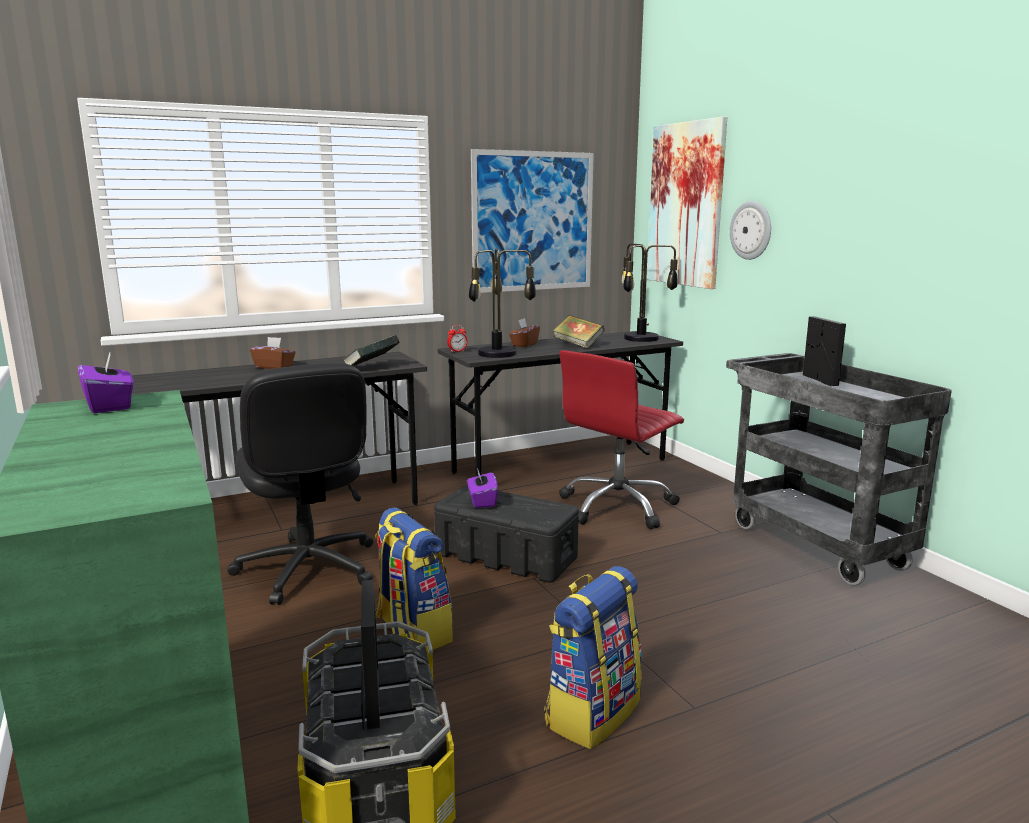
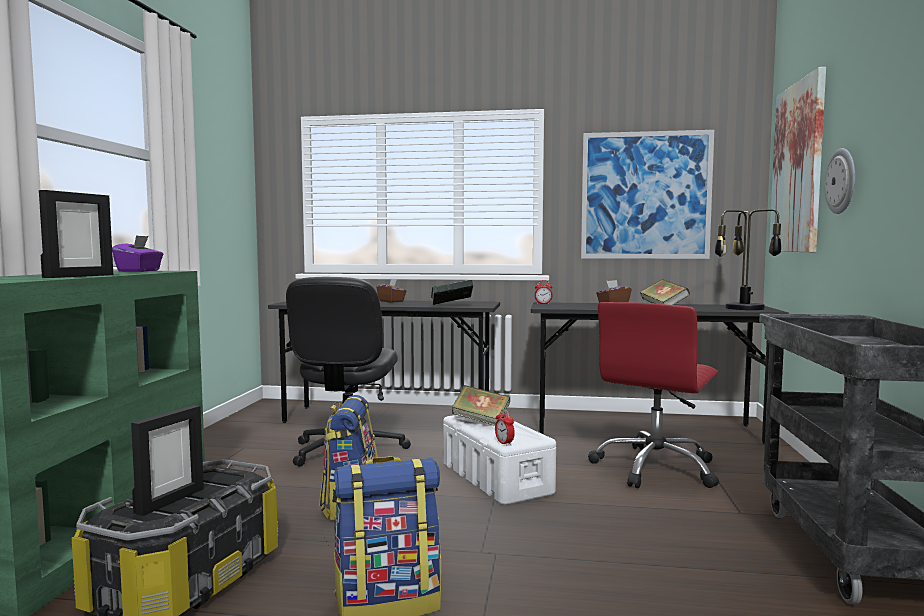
camera: 35 degrees right, 10 degrees down
black storage box [434,485,579,583] -> white storage box [443,415,556,505]
purple tissue box [467,468,498,508] -> book [452,385,510,426]
table lamp [469,248,536,358] -> none
red office chair [559,350,684,529] -> red office chair turned 45 degrees counterclockwise [588,302,719,488]
picture frame [803,316,846,386] -> picture frame moved to [39,190,113,278]
none -> alarm clock [495,409,515,446]

